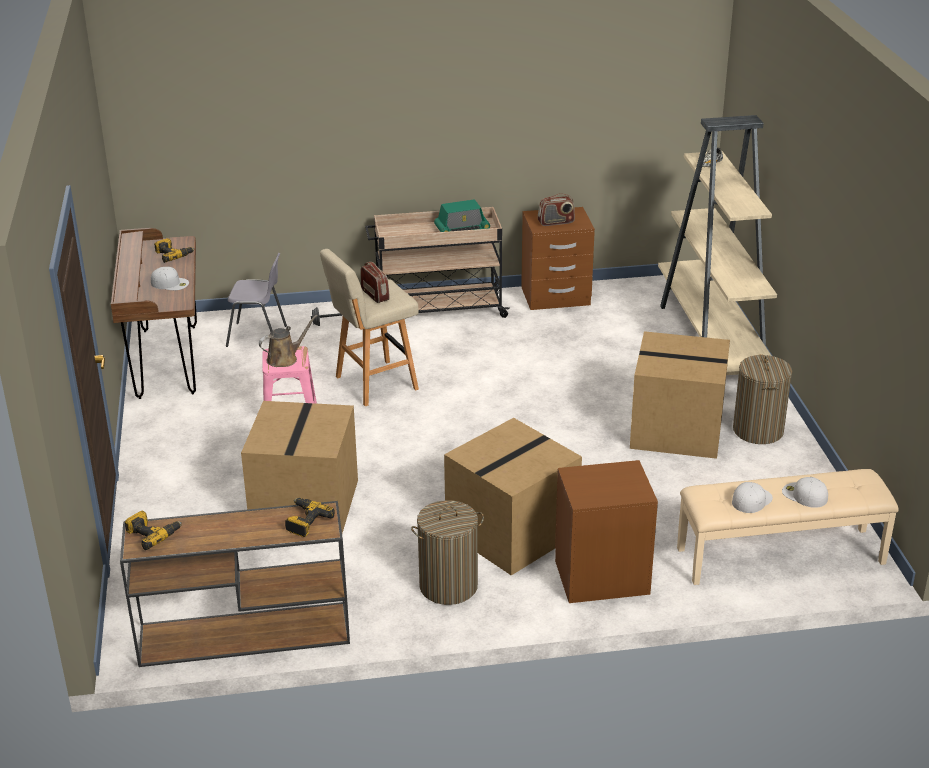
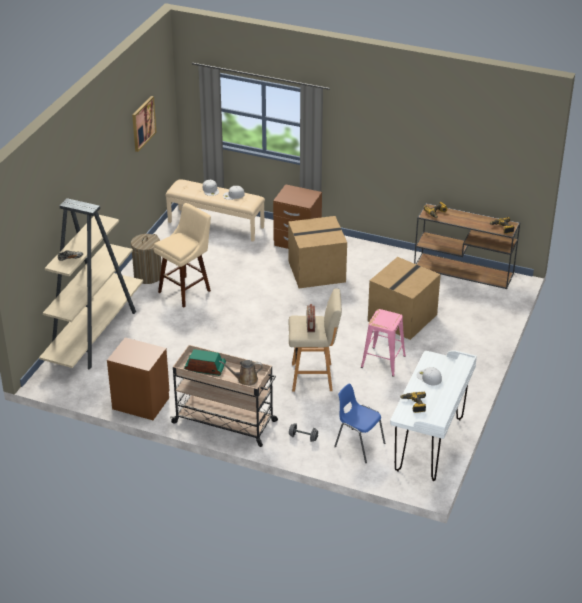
camera: 150 degrees left, 5 degrees up
brown desk [111,228,197,399] -> white desk [390,350,477,481]
grey chair [226,253,287,347] -> blue chair [334,384,385,463]
brown watering can [259,315,318,367] -> brown watering can moved to [219,360,263,386]
laundry basket [411,500,484,605] -> none
radio [538,193,575,226] -> none
cardboard box [630,331,730,459] -> beige stool [154,203,211,307]
none -> picture [132,96,157,152]

